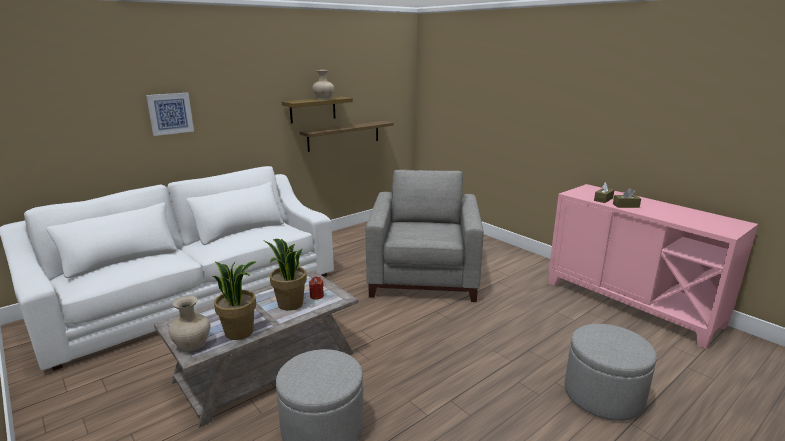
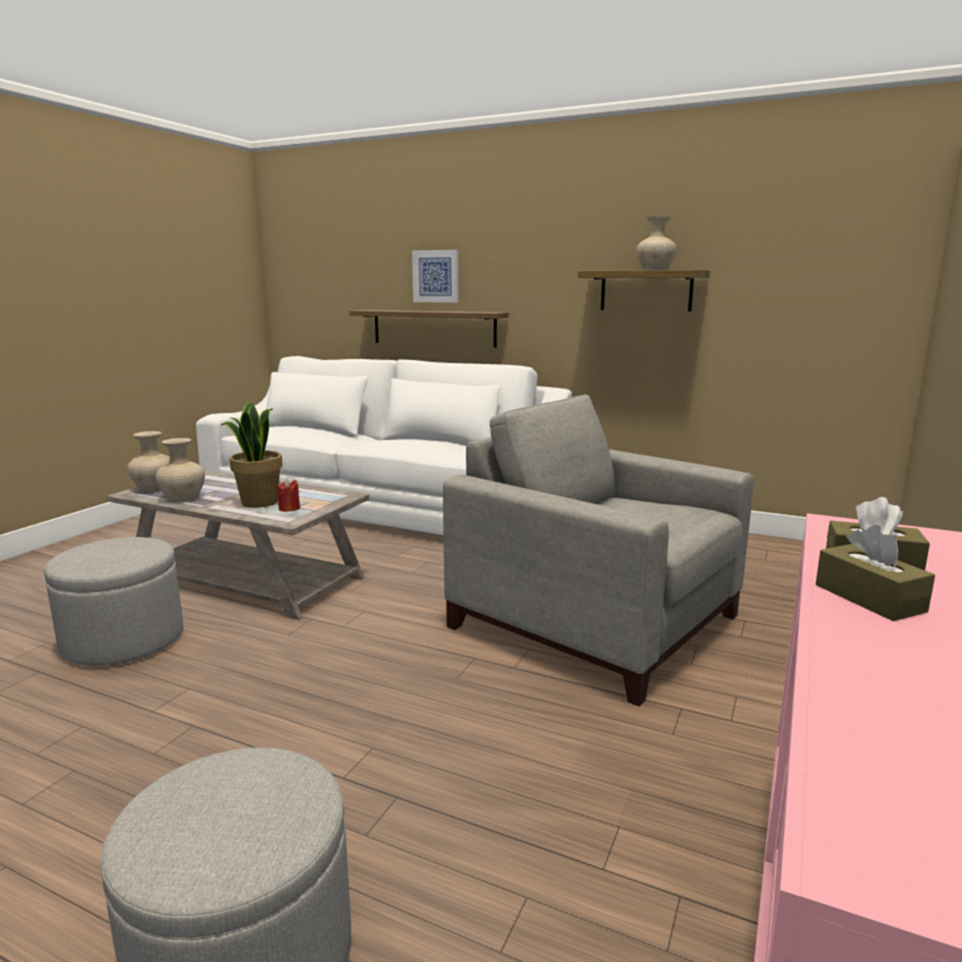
camera: 65 degrees right, 5 degrees down
potted plant [213,261,257,340] -> beige vase [156,438,205,502]
shelf [300,121,393,152] -> shelf moved to [349,310,509,348]
grey armchair [365,170,484,302] -> grey armchair turned 120 degrees counterclockwise [443,394,754,706]

